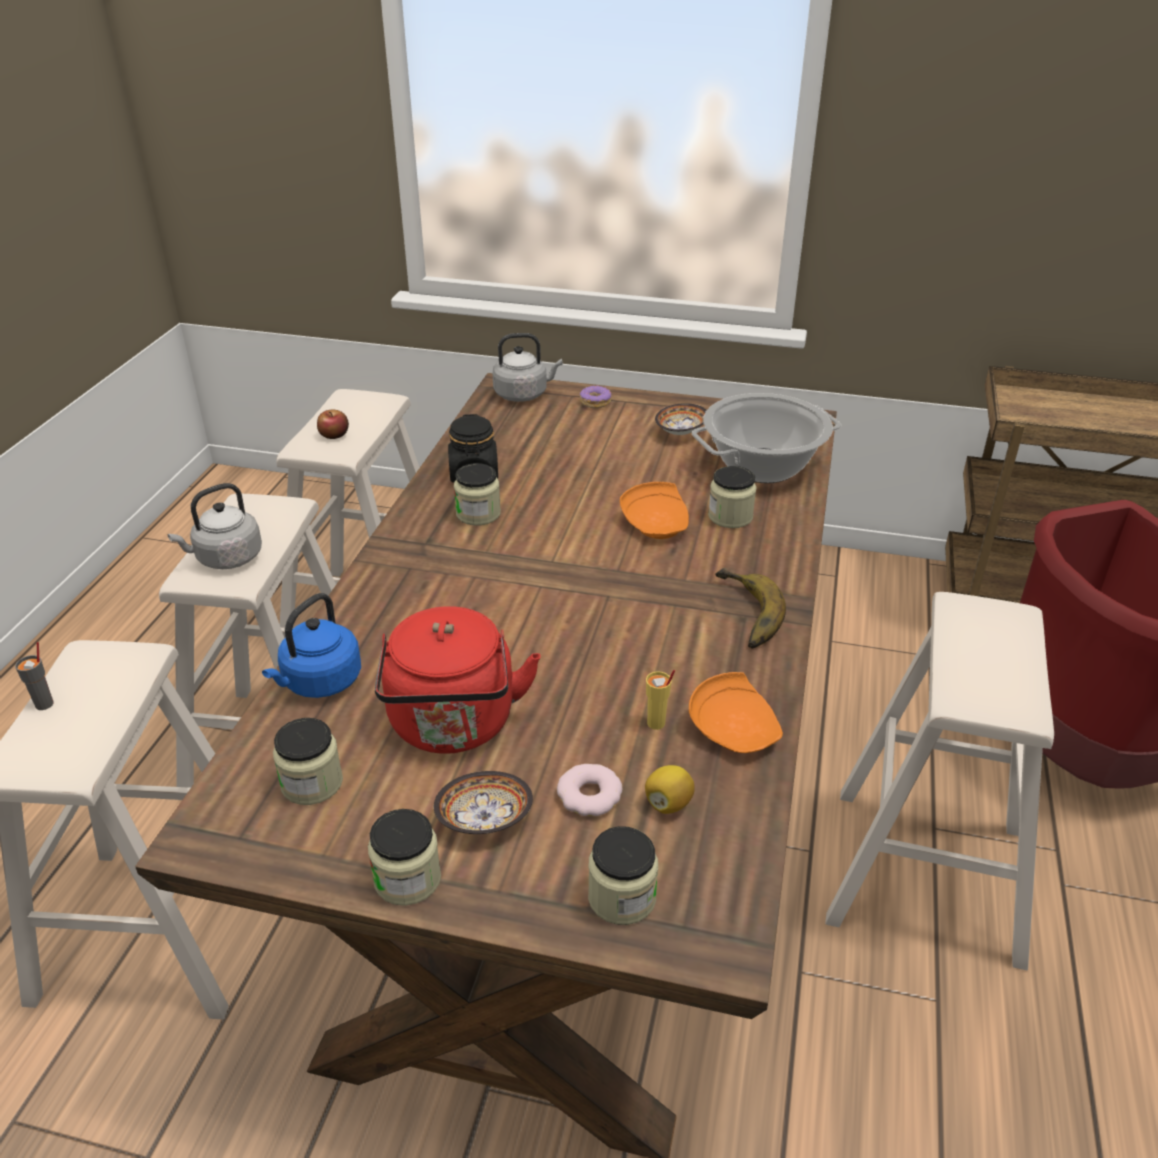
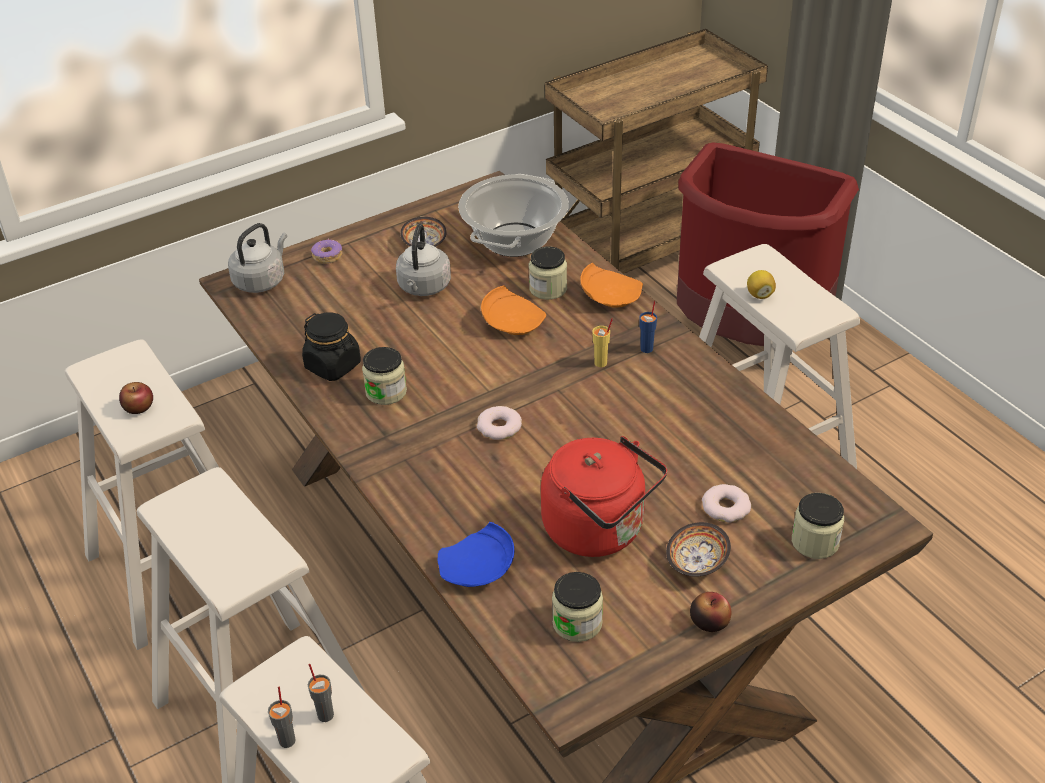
camera: 45 degrees left, 5 degrees up
grey kettle [168,483,262,569] -> grey kettle moved to [396,224,451,296]
blue kettle [262,593,361,698] -> blue plate [438,522,514,587]
jar [368,809,441,906] -> apple [690,592,731,632]
lemon [645,765,695,814] -> lemon moved to [747,270,776,299]
yellow cup [646,670,675,730] -> yellow cup moved to [592,318,613,367]
orange plate [689,672,783,753] -> orange plate moved to [580,263,643,308]
banana [715,568,786,648] -> blue cup [639,301,657,353]
none -> grey cup [308,664,334,722]
none -> donut [477,406,522,440]

